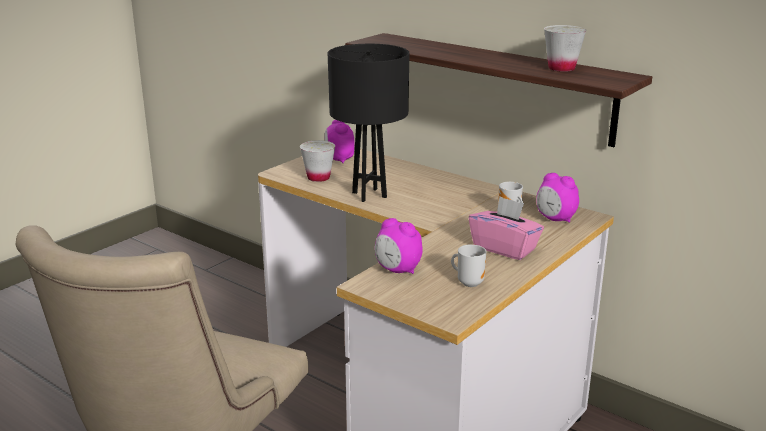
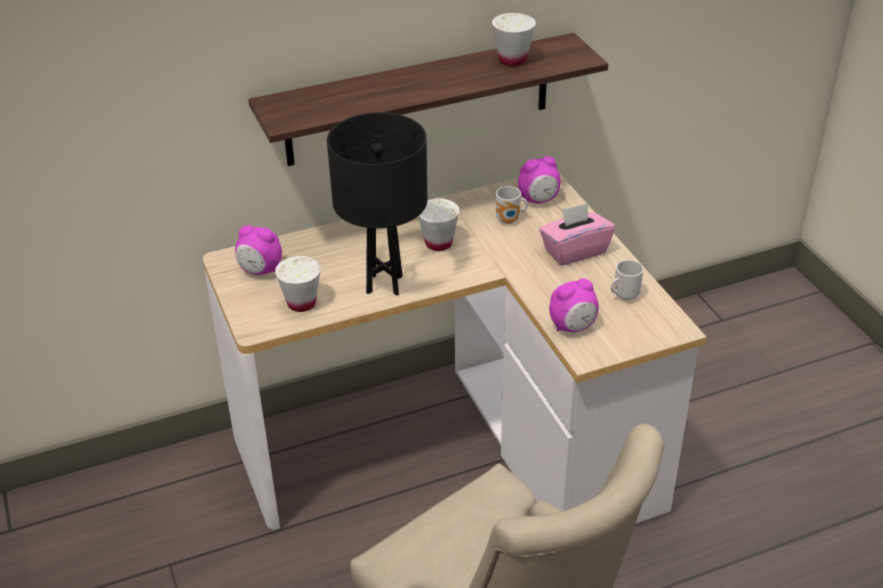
camera: 60 degrees left, 15 degrees up
none -> white cup [418,198,460,251]

